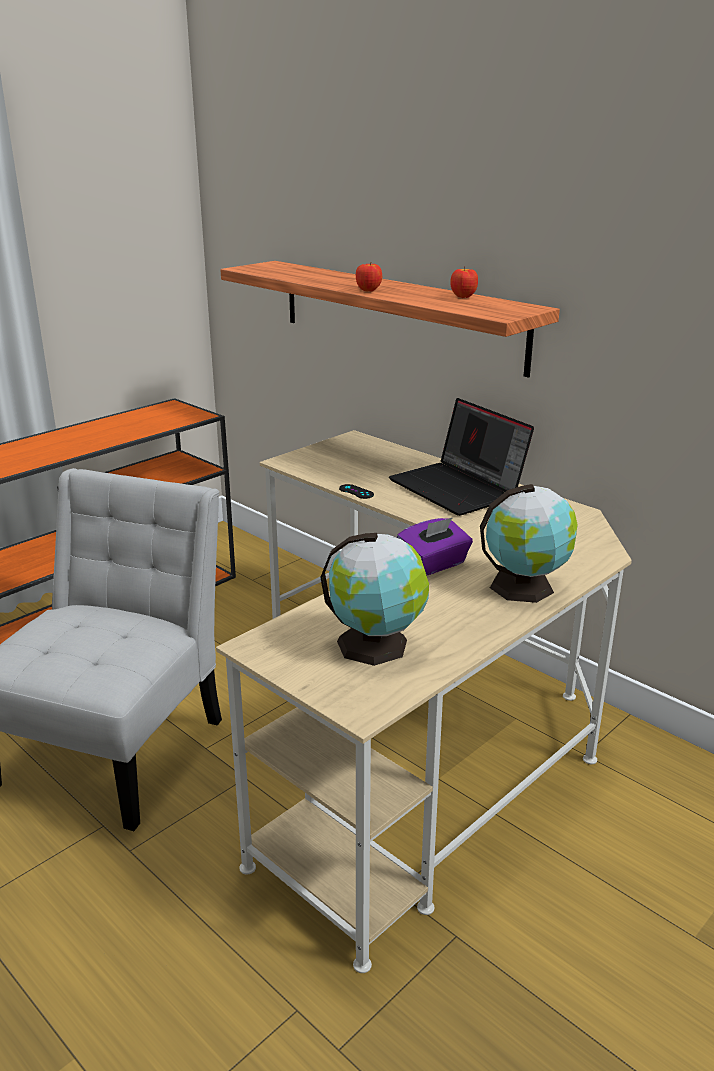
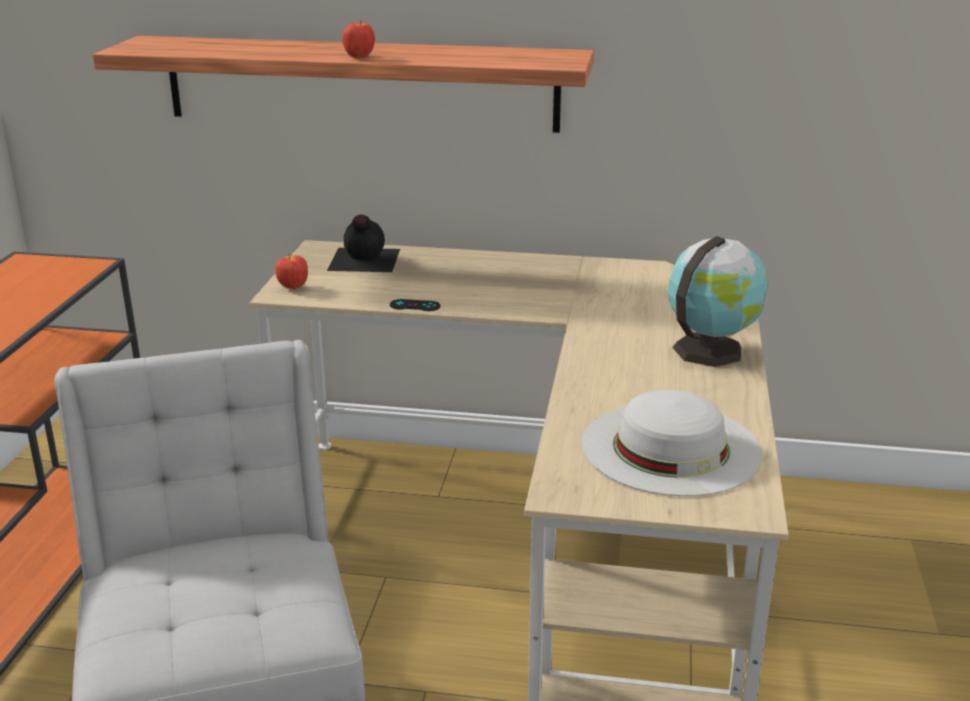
camera: 35 degrees left, 0 degrees up
globe [320,533,429,666] -> white hat [582,390,763,496]
laptop [389,398,534,516] -> none
purple tissue box [397,517,473,576] -> none
apple [450,266,478,298] -> apple moved to [275,254,308,290]
none -> black bottle [327,214,400,272]

